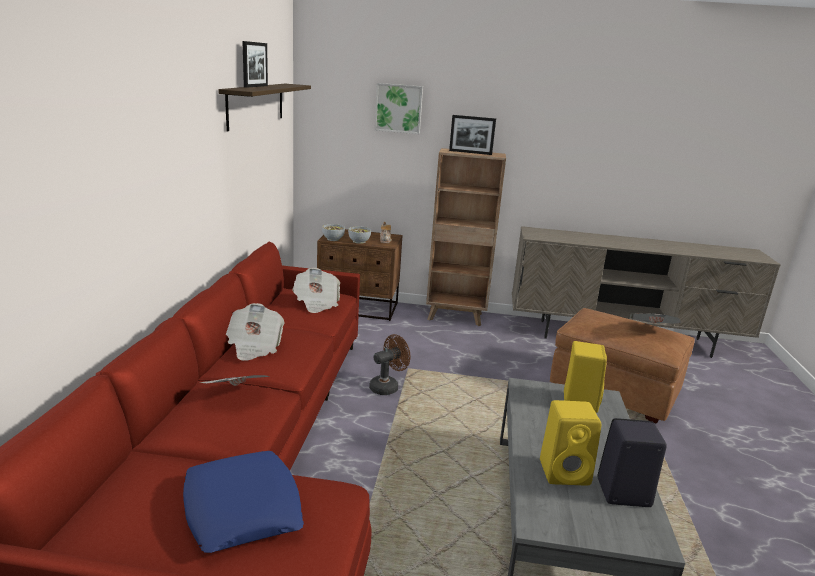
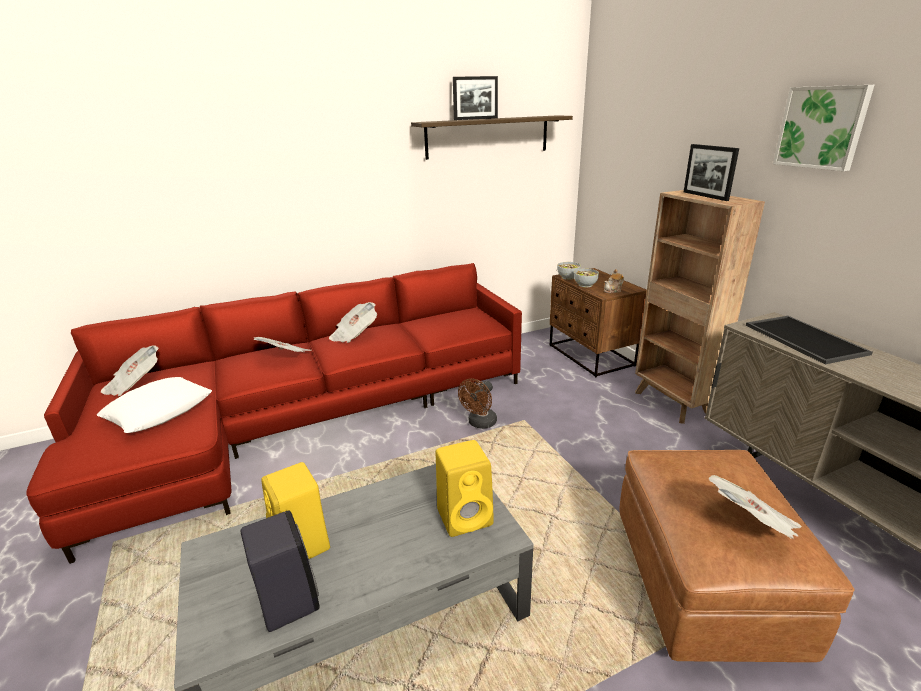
camera: 60 degrees right, 5 degrees up
blue pillow [183,451,304,553] -> white pillow [97,377,212,433]
newspaper [292,268,340,313] -> newspaper moved to [101,345,159,396]
brown fan [369,334,410,395] -> brown fan turned 105 degrees clockwise [458,378,497,429]
picture [375,83,423,134] -> picture moved to [773,85,874,171]
none -> tray [746,316,873,364]

